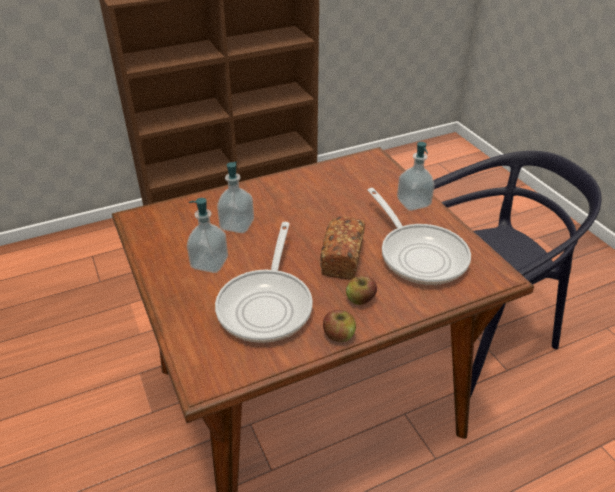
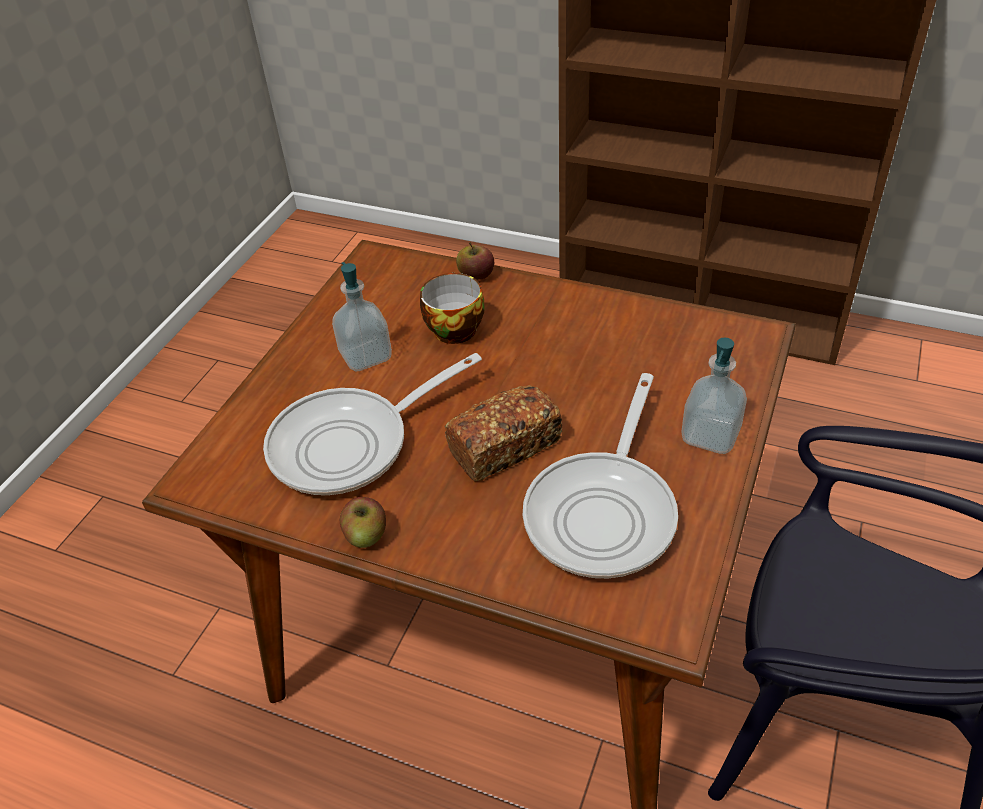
camera: 50 degrees right, 5 degrees up
soap dispenser [217,161,254,233] -> cup [420,272,484,344]
apple [346,276,377,305] -> apple moved to [456,242,494,280]

